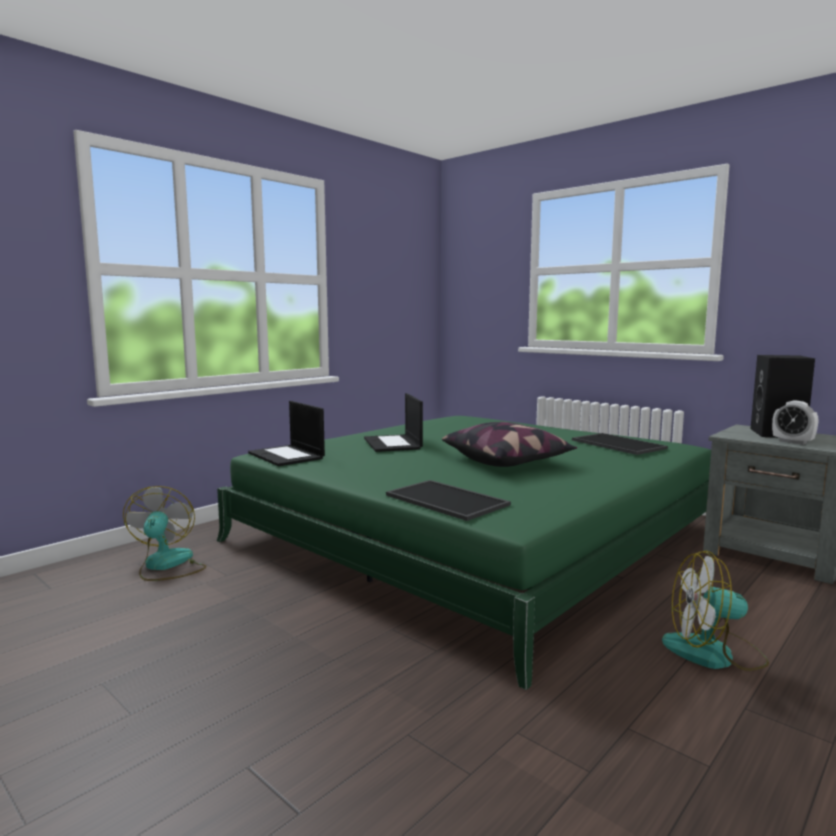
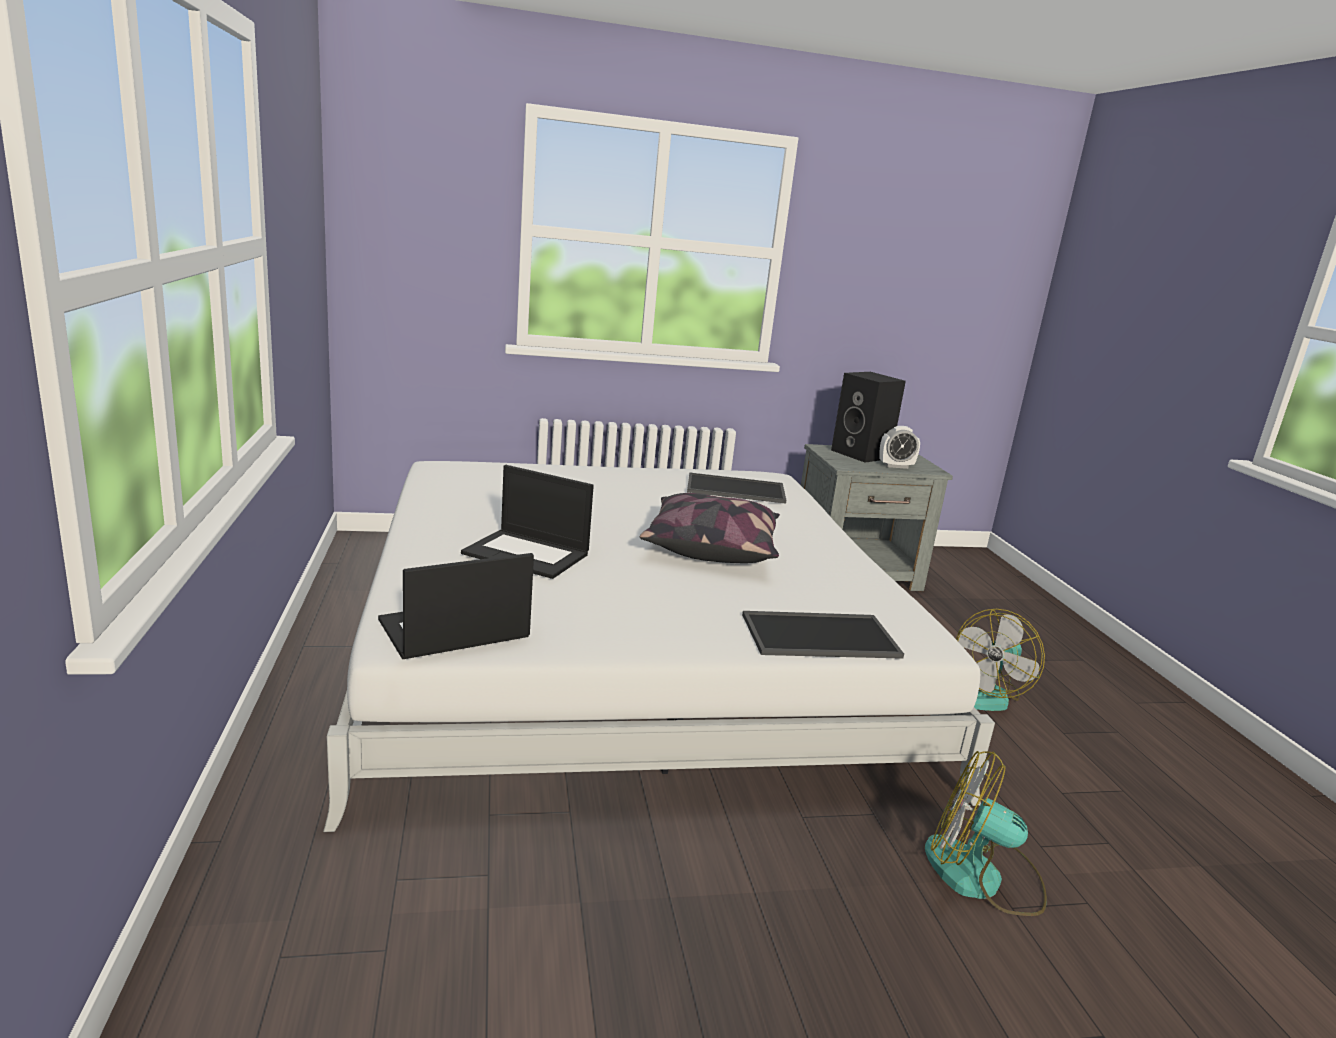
camera: 55 degrees left, 10 degrees up
fan [123,486,206,581] -> fan moved to [925,751,1047,916]
green bed [217,416,711,690] -> white bed [323,461,995,832]
laptop [248,401,325,466] -> laptop turned 150 degrees clockwise [378,553,534,659]

